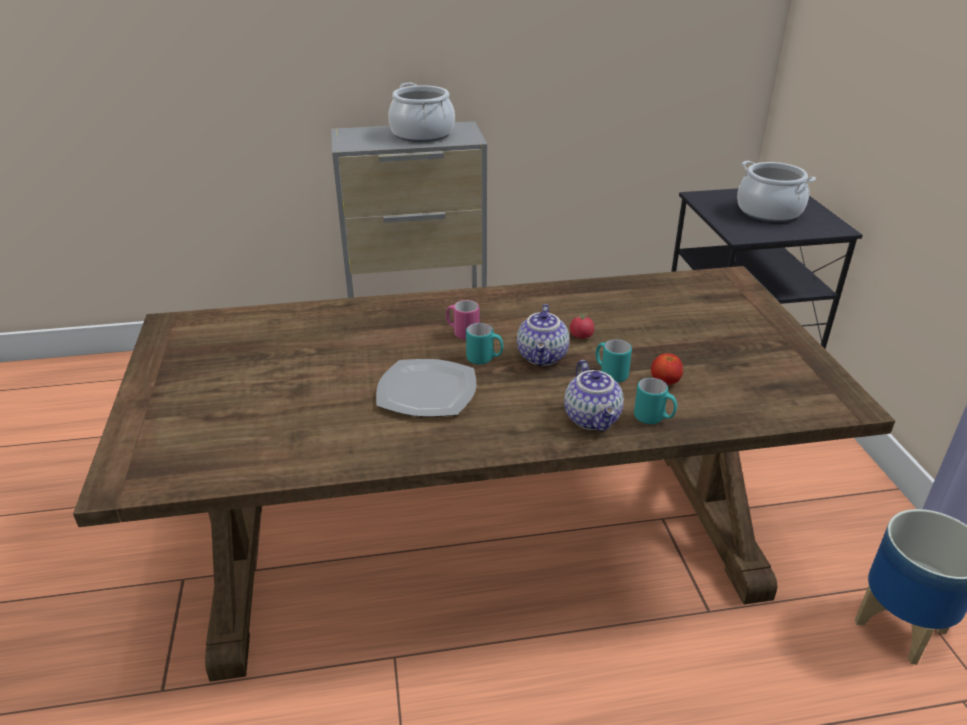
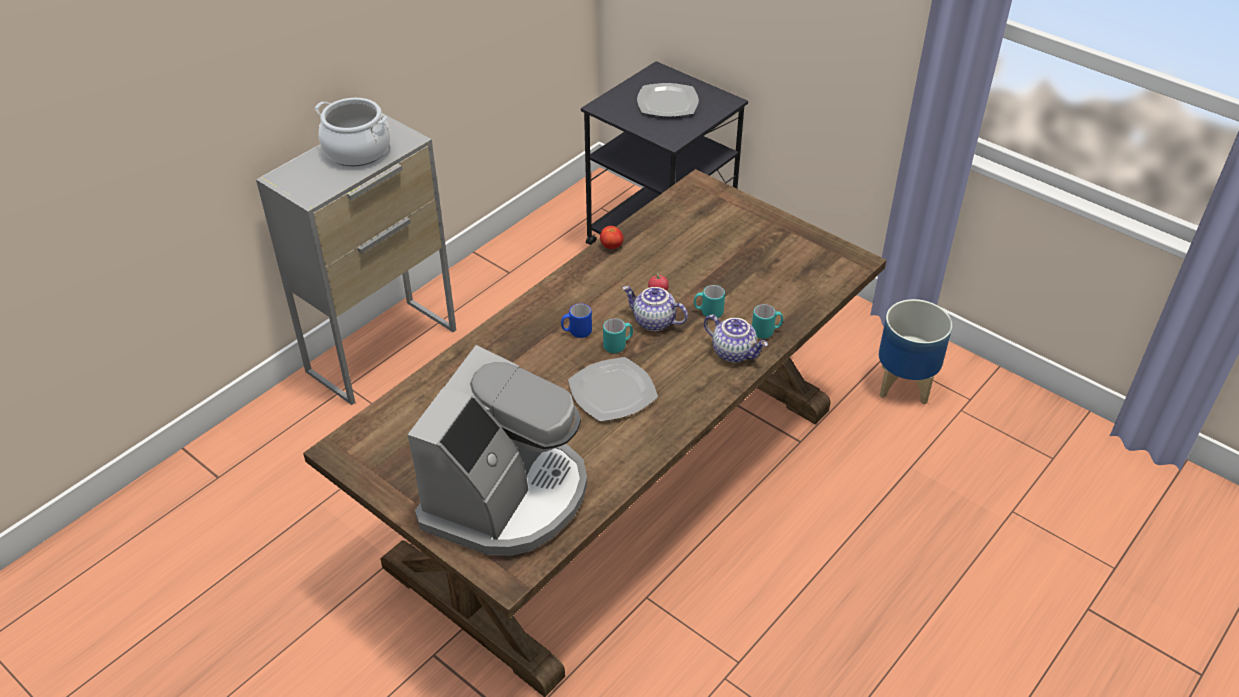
camera: 40 degrees left, 10 degrees up
pink mug [446,300,479,340] -> blue mug [561,303,592,338]
teapot [517,304,569,366] -> teapot turned 150 degrees clockwise [623,286,688,331]
tomato [651,353,683,385] -> tomato moved to [600,226,624,249]
cooking pot [737,161,816,222] -> plate [637,83,699,117]
none -> coffee machine [408,345,587,556]

